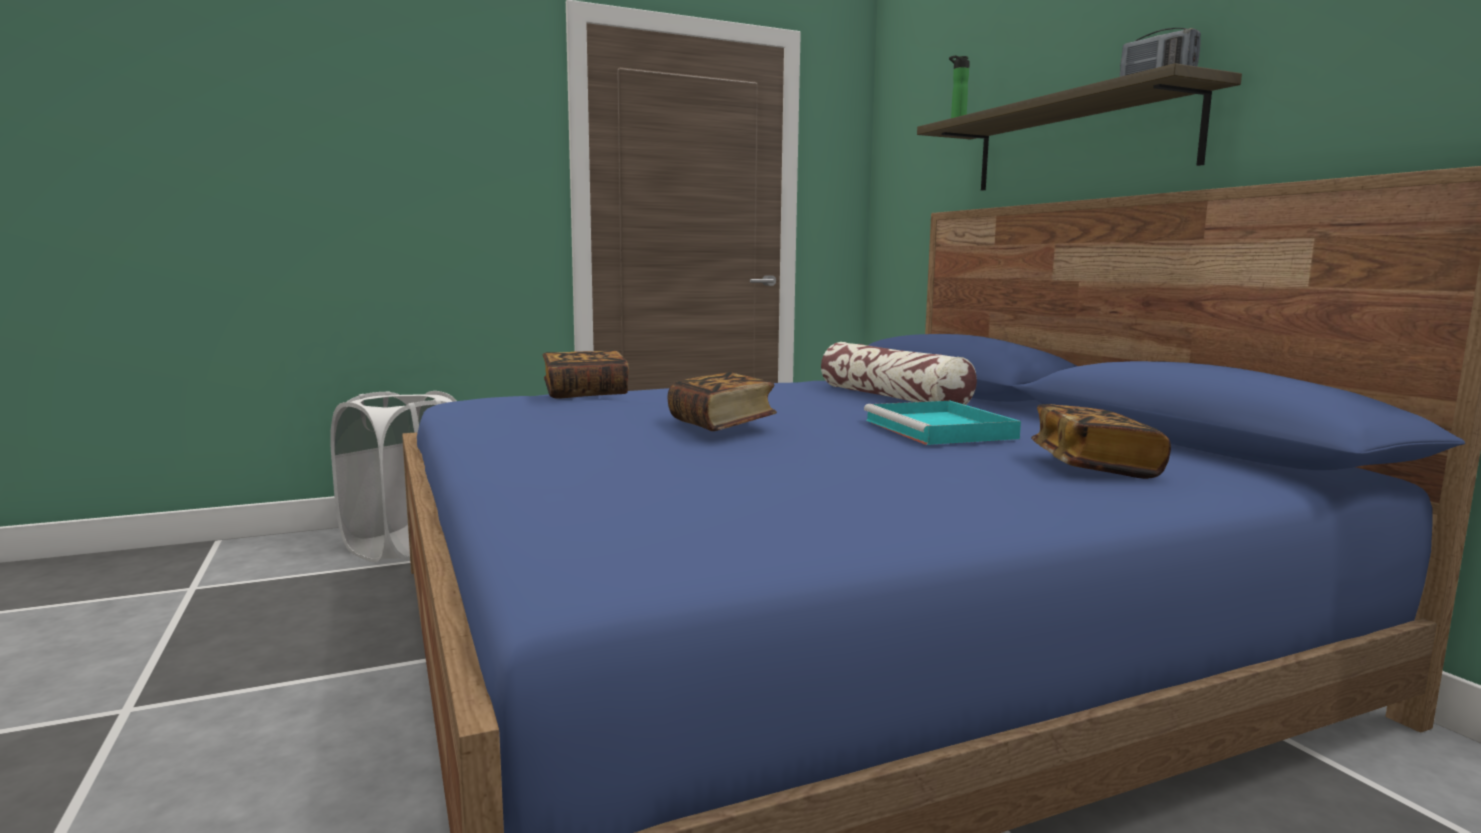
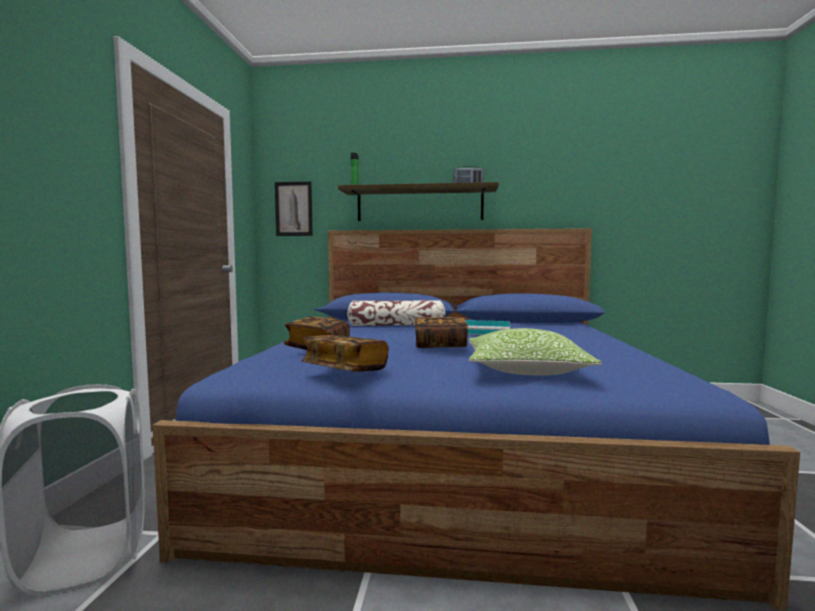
camera: 60 degrees left, 5 degrees down
book [1031,404,1171,479] -> book moved to [301,335,389,372]
none -> picture [275,181,313,236]
none -> pillow [469,328,602,375]

